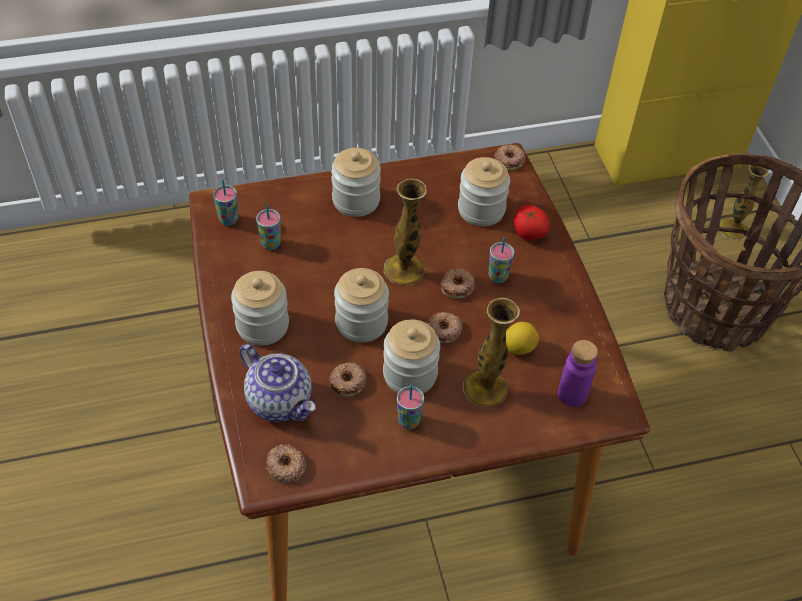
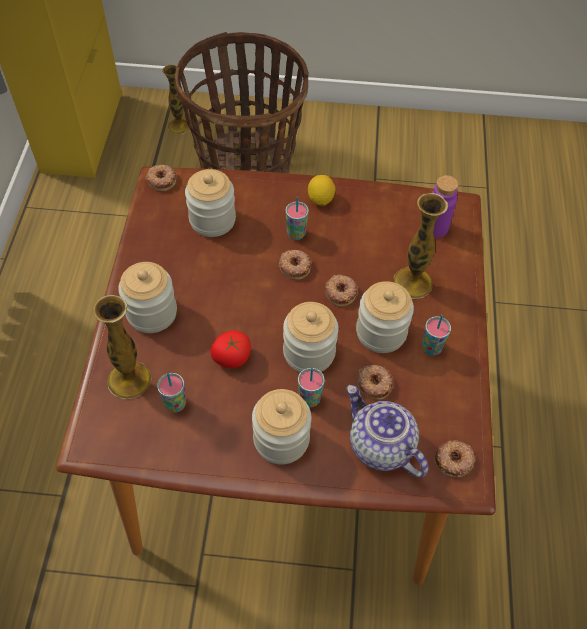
camera: 70 degrees left, 5 degrees up
cup [213,179,238,226] -> cup moved to [298,368,325,408]
teapot [239,344,316,422] -> teapot turned 105 degrees counterclockwise [346,385,428,478]
vase [384,178,427,285] -> vase moved to [94,295,151,399]
lemon [506,322,539,355] -> lemon moved to [308,175,335,206]
tomato [513,205,550,240] -> tomato moved to [210,330,251,368]

